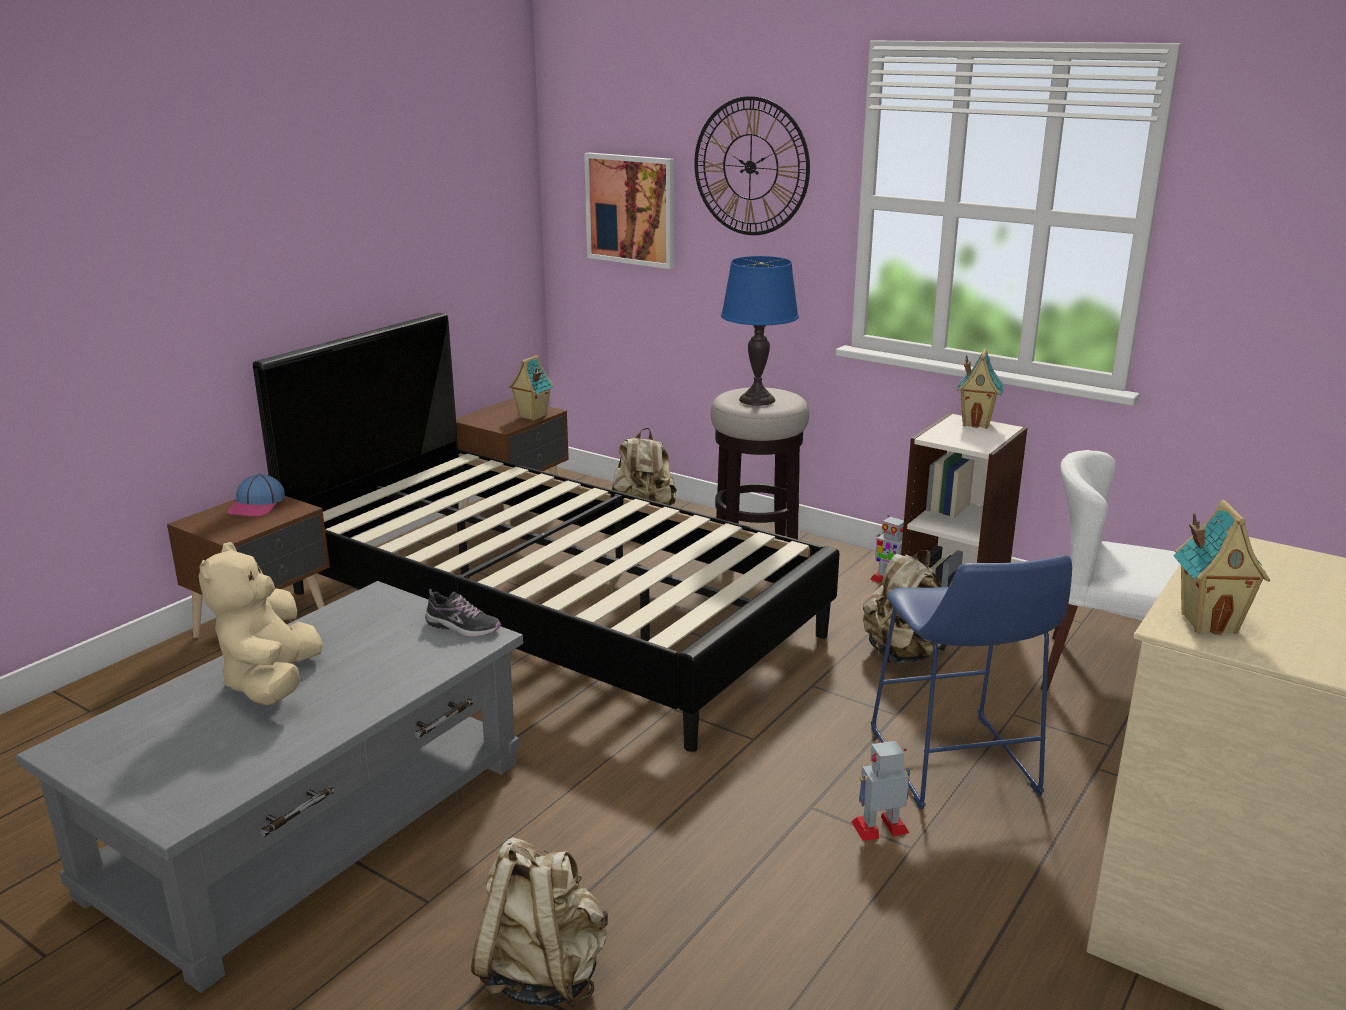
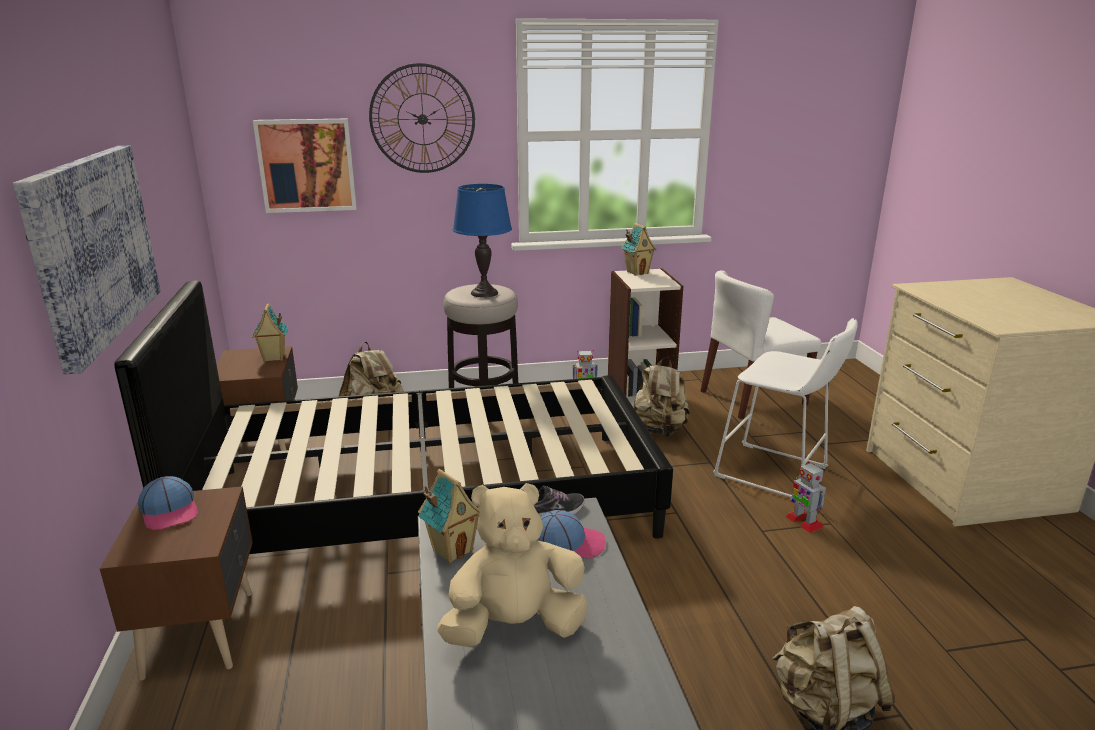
camera: 45 degrees left, 0 degrees up
beige plush toy [198,542,323,705] -> beige plush toy turned 120 degrees clockwise [437,483,588,647]
toy robot [851,741,912,841] -> toy robot turned 60 degrees counterclockwise [785,461,826,533]
blue stool [871,555,1072,810] -> white stool [713,318,858,500]
toy house [1173,499,1270,635] -> toy house moved to [418,469,479,563]
none -> picture [13,146,161,374]
none -> cap [538,510,606,559]

